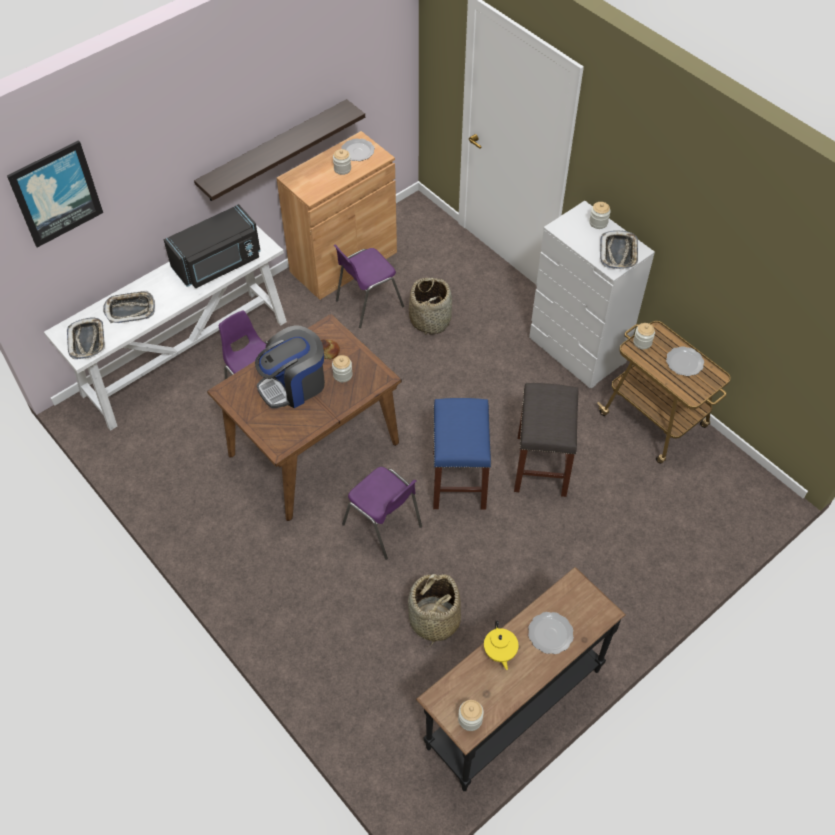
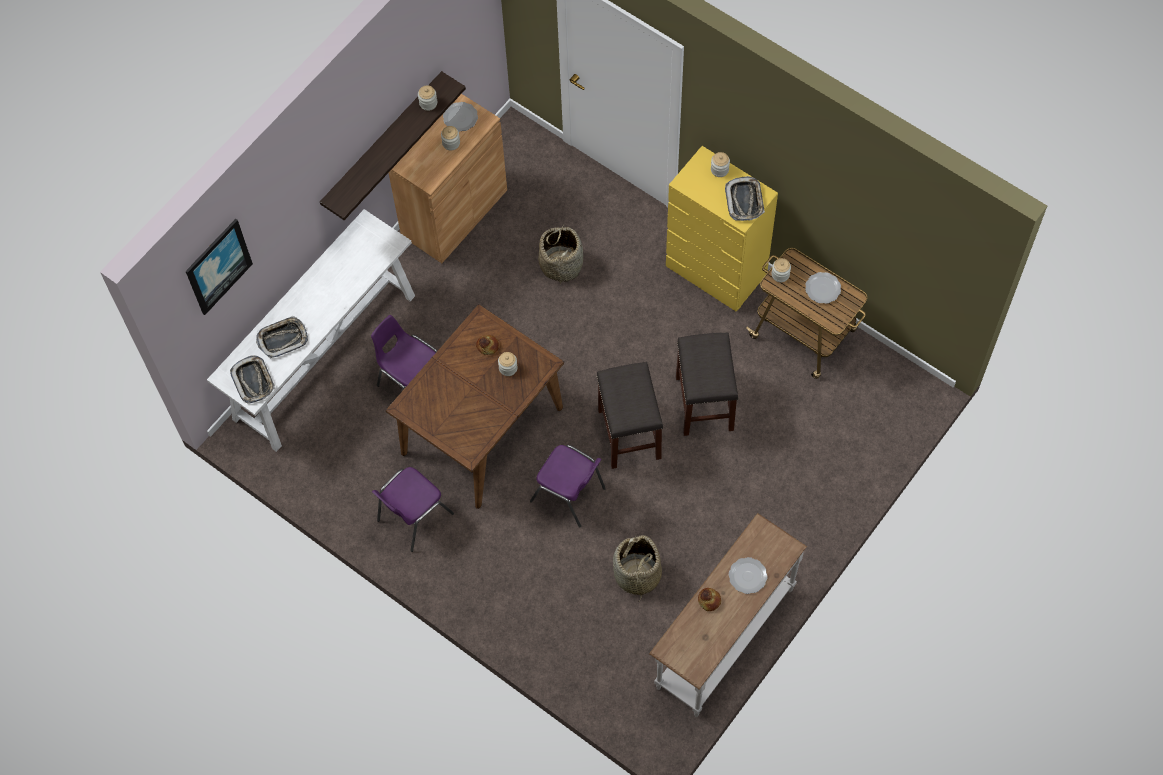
camera: 10 degrees left, 10 degrees up
black microwave [164,204,261,288] -> none
coffee machine [255,325,325,408] -> none
purple chair [334,244,404,328] -> purple chair moved to [372,467,454,552]
black console table [416,567,626,791] -> white console table [649,513,807,717]
blue stool [433,398,491,510] -> grey stool [596,362,663,469]
jar [458,700,484,731] -> jar moved to [418,85,437,111]
yellow teapot [484,620,518,670] -> bread [698,588,721,611]
white dresser [529,201,655,388] -> yellow dresser [666,146,778,311]

